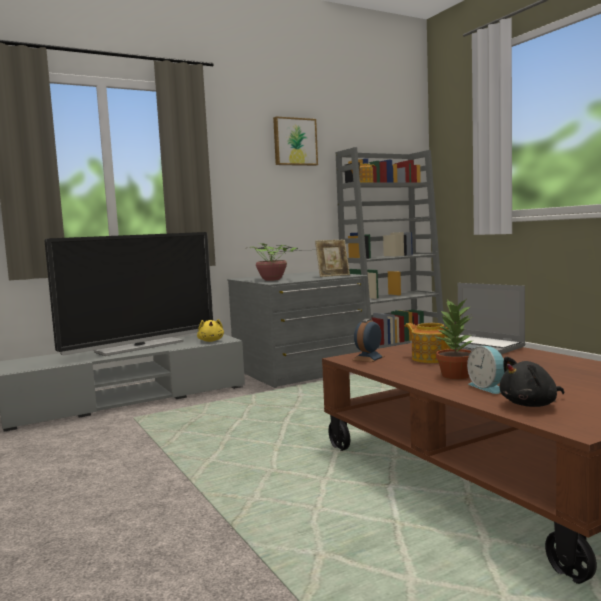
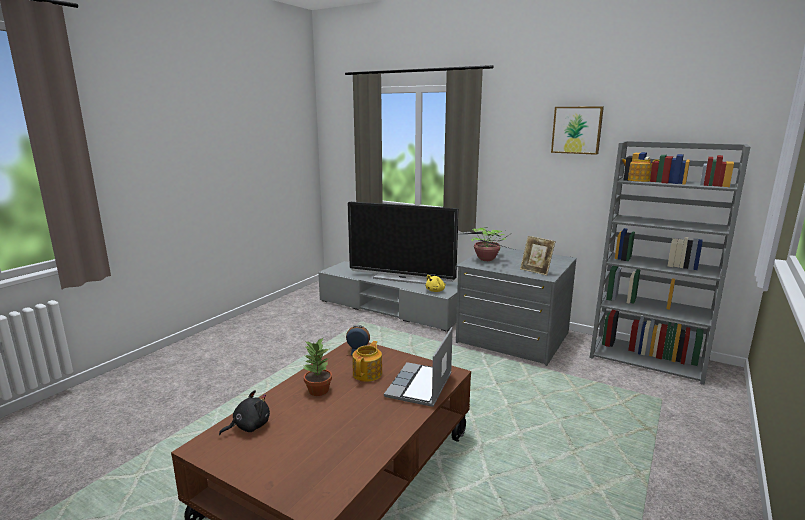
camera: 60 degrees right, 10 degrees up
alarm clock [467,346,505,394] -> none
black plush toy [499,357,564,407] -> black plush toy turned 105 degrees clockwise [219,390,270,435]

